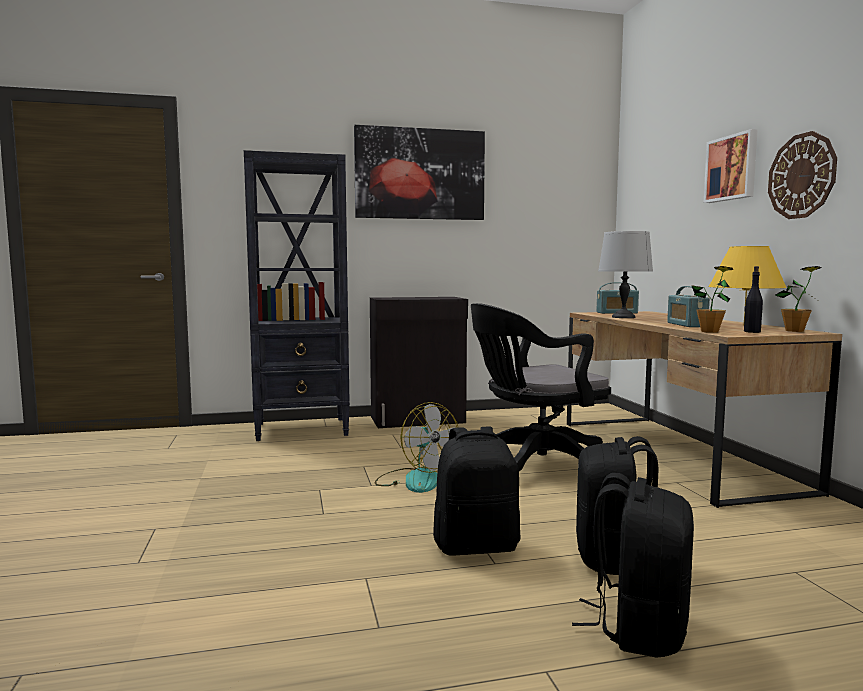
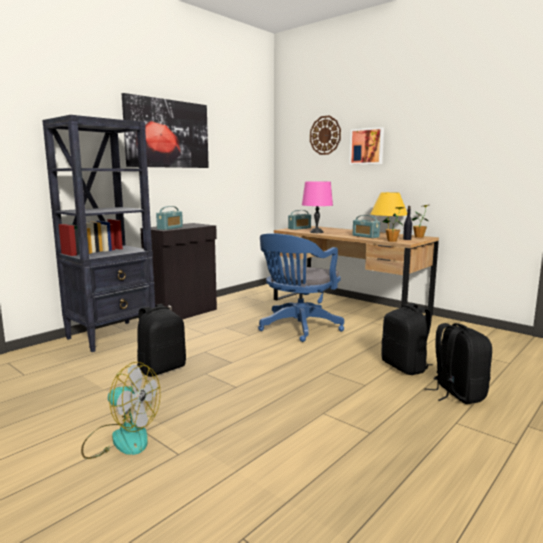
camera: 35 degrees left, 5 degrees up
fan [375,402,458,493] -> fan moved to [81,362,161,459]
black backpack [433,426,521,556] -> black backpack moved to [137,304,186,377]
black office chair [471,303,611,471] -> blue office chair [258,233,344,342]
grey table lamp [598,231,653,318] -> pink table lamp [302,182,333,233]
wall clock [768,131,837,219] -> wall clock moved to [310,116,341,155]
none -> radio [156,206,183,230]

